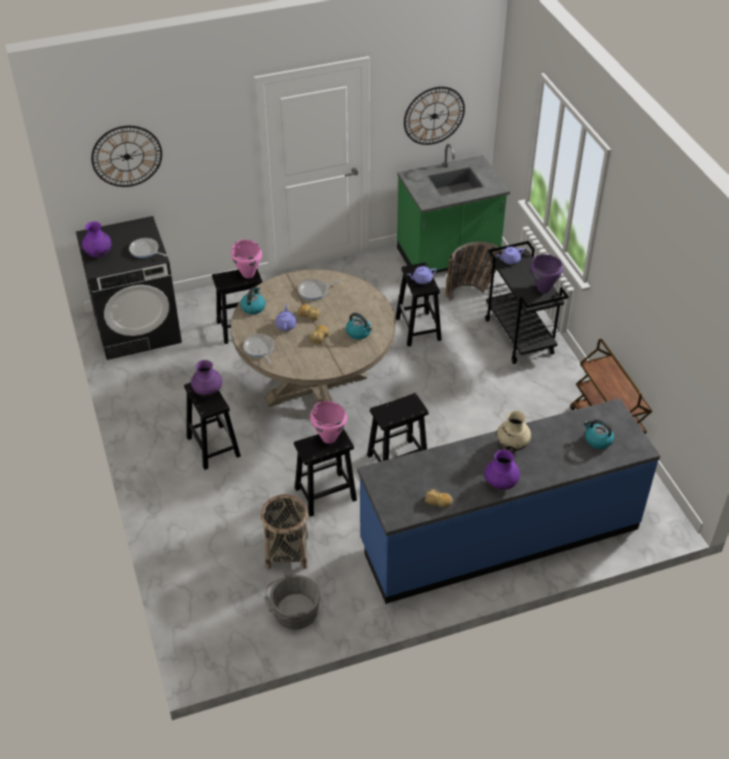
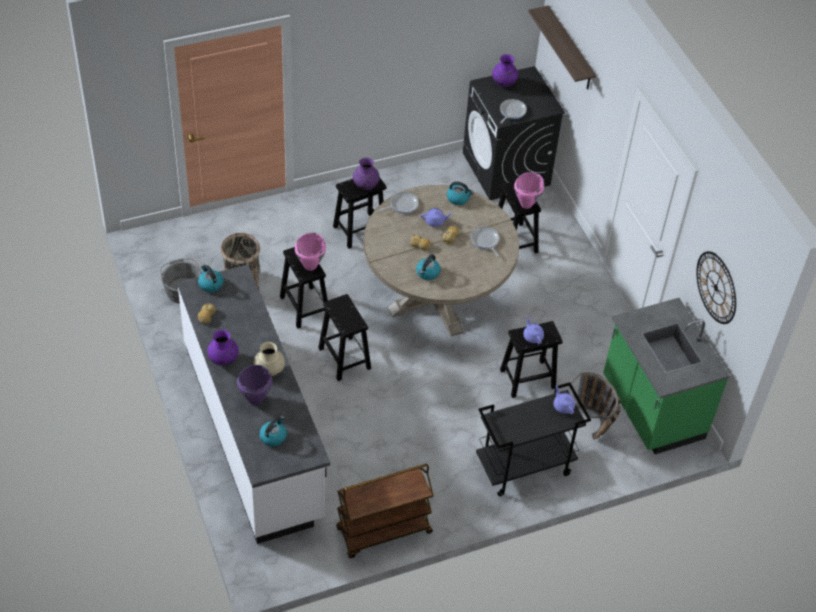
camera: 85 degrees right, 5 degrees up
wall clock [91,126,162,187] -> shelf [528,5,596,90]
blue counter [357,398,660,604] -> white counter [177,264,330,544]
purple cooking pot [530,254,563,293] -> purple cooking pot moved to [237,365,272,405]
none -> kettle [198,264,224,292]

